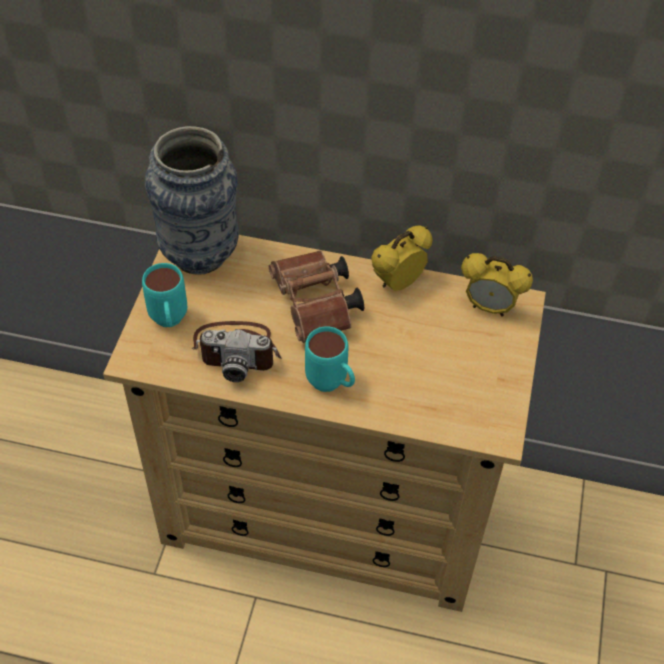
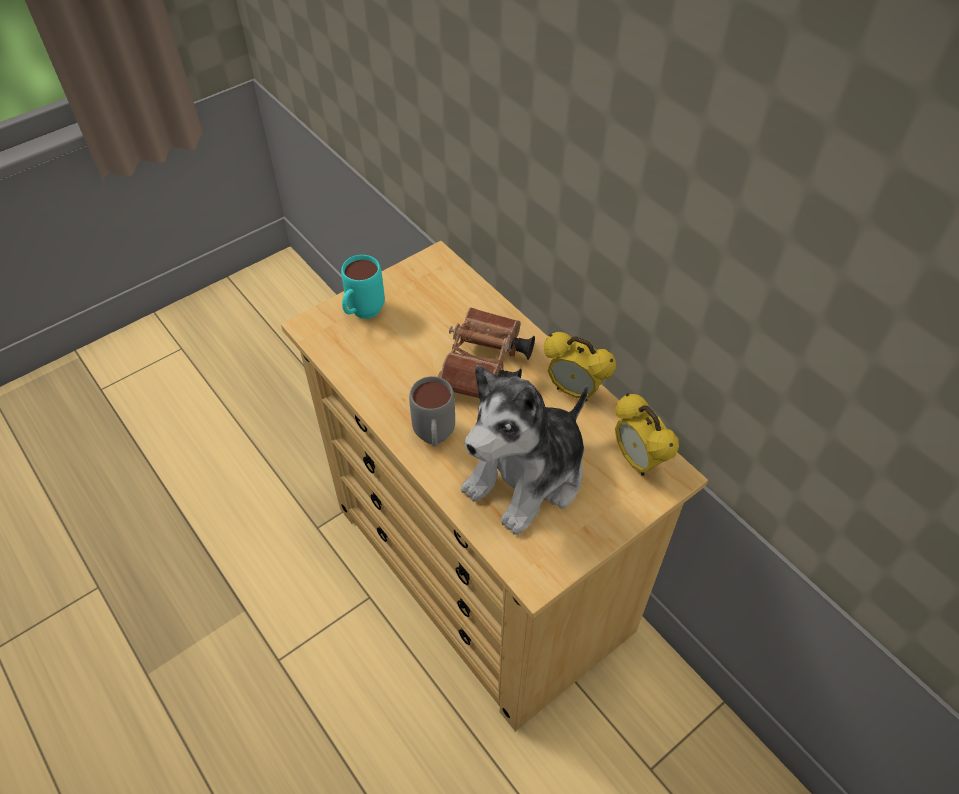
camera: 40 degrees right, 0 degrees up
vase [145,126,239,275] -> none
camera [192,321,282,382] -> none
turquoise mug [305,326,355,392] -> grey mug [409,376,455,447]
alarm clock [371,225,432,291] -> alarm clock turned 150 degrees counterclockwise [544,332,616,402]
none -> plush toy [461,365,589,535]

